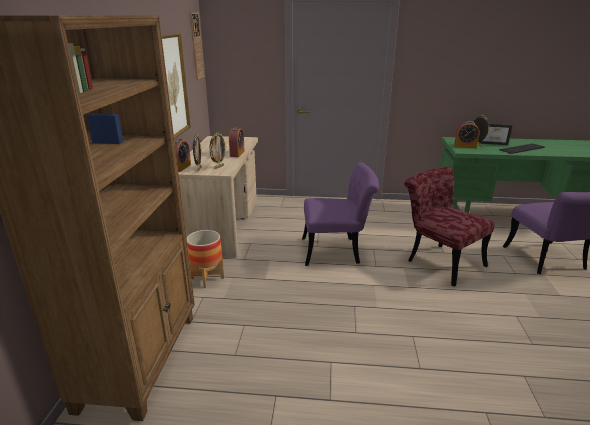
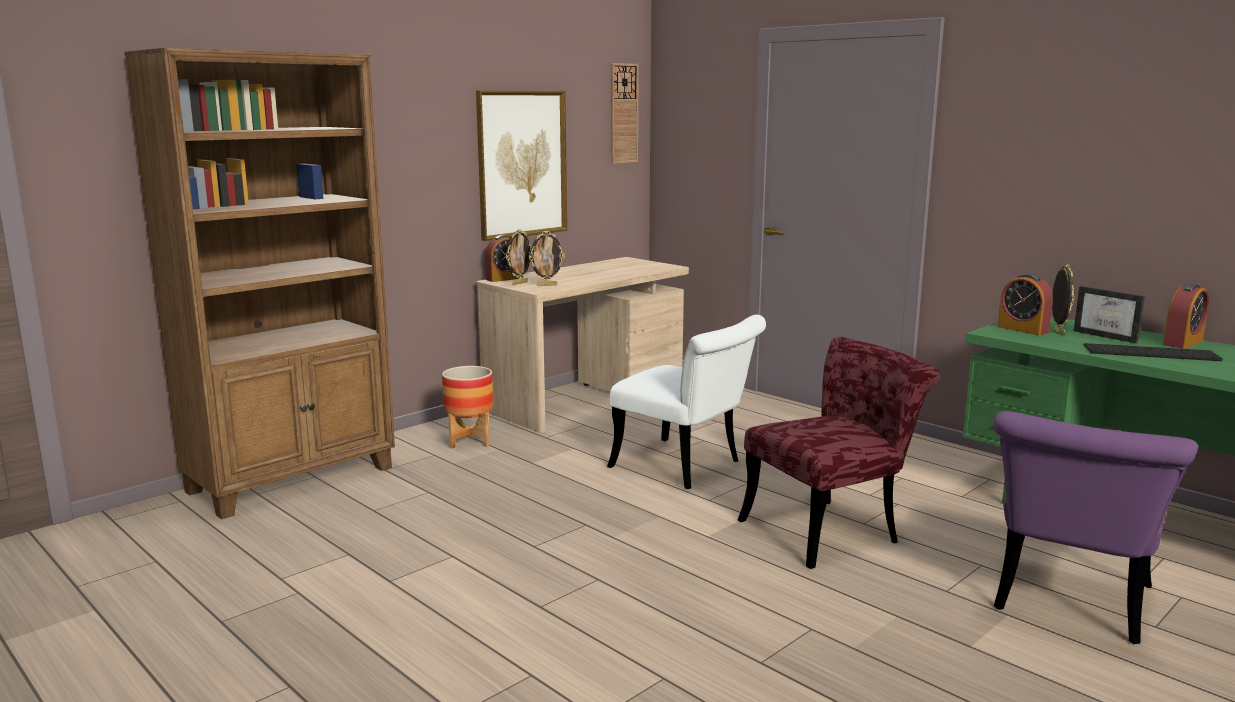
camera: 40 degrees right, 10 degrees down
alarm clock [229,127,245,157] -> alarm clock moved to [1163,284,1209,349]
purple chair [302,162,379,266] -> white chair [607,315,766,489]
red chair [404,166,495,287] -> red chair turned 60 degrees clockwise [737,337,940,569]

